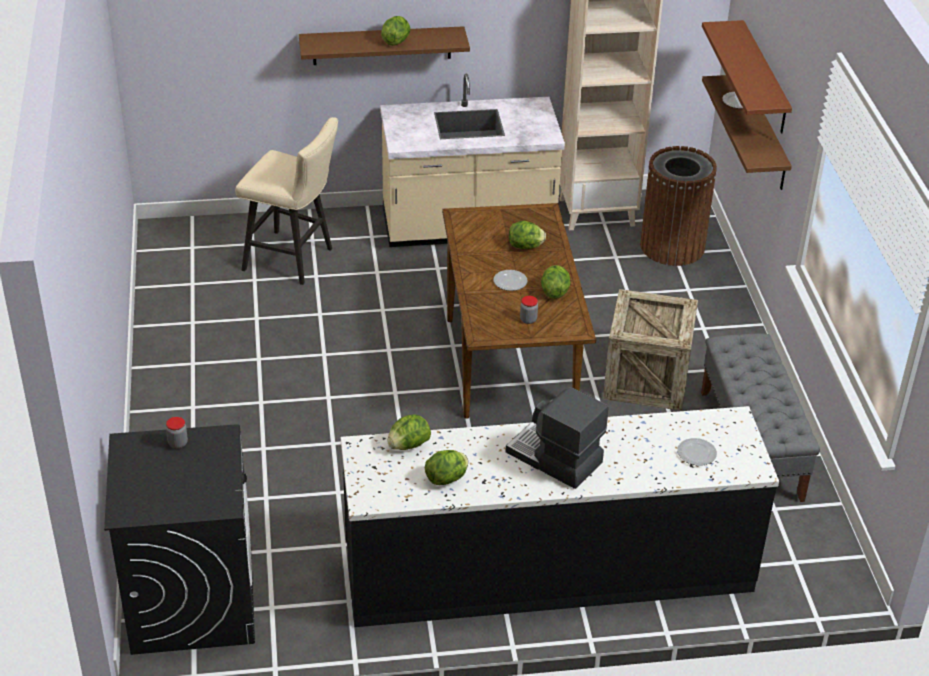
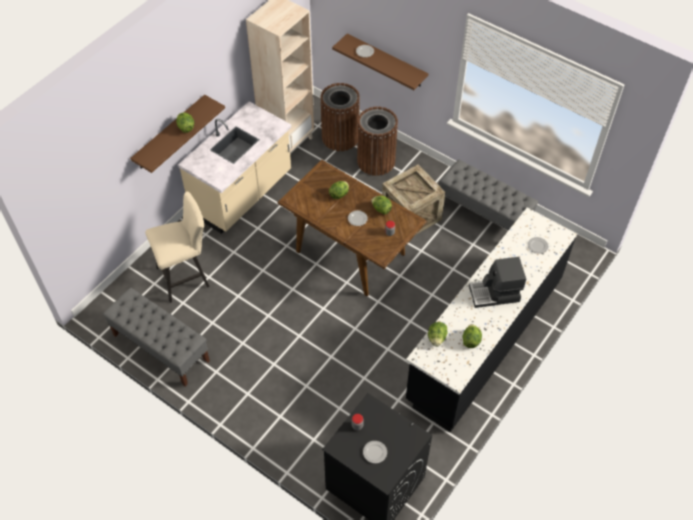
camera: 45 degrees left, 15 degrees up
brown shelf [702,20,792,134] -> none
none -> grey bench [103,288,210,387]
none -> brown trash can [357,107,398,176]
none -> plate [363,441,387,463]

